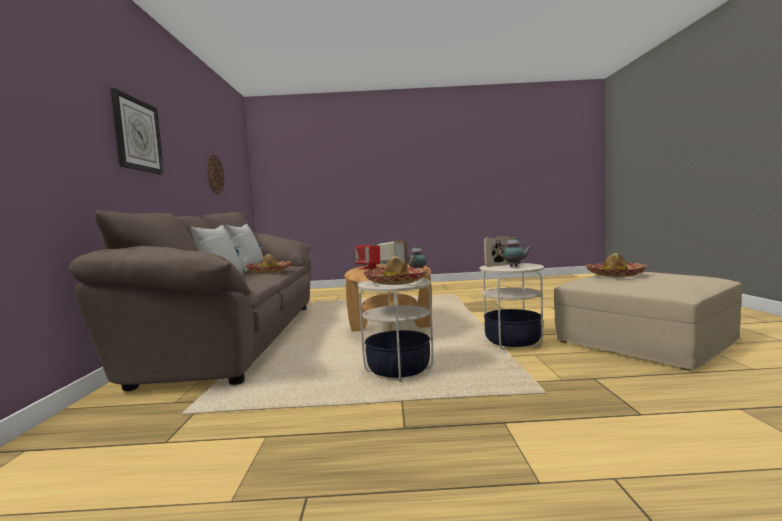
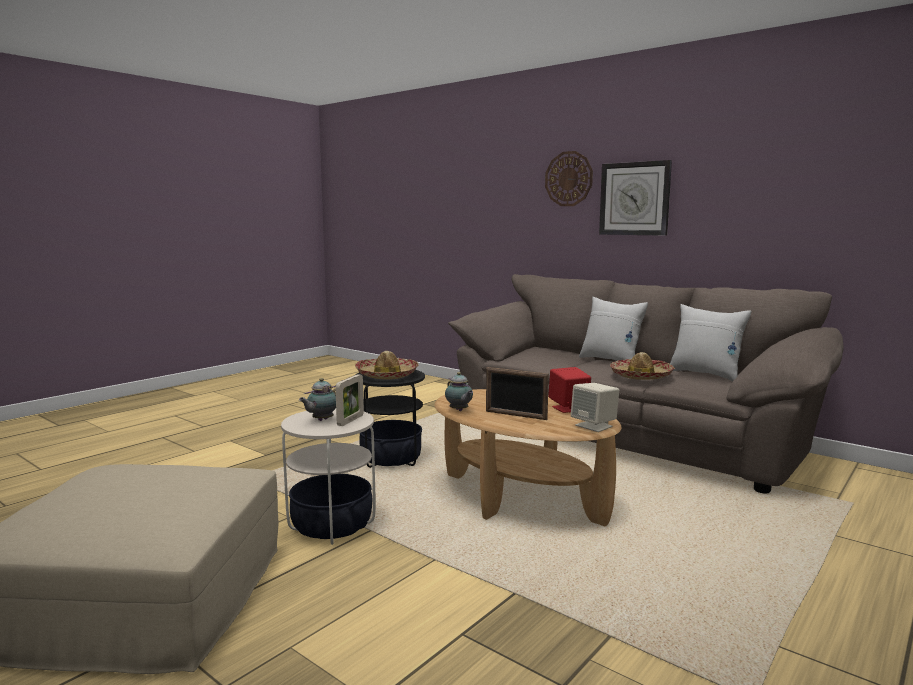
camera: 130 degrees right, 5 degrees up
wall clock [207,154,224,194] -> wall clock moved to [545,151,593,206]
beige side table [358,278,433,382] -> black side table [356,370,425,468]
hat [585,253,648,277] -> none

